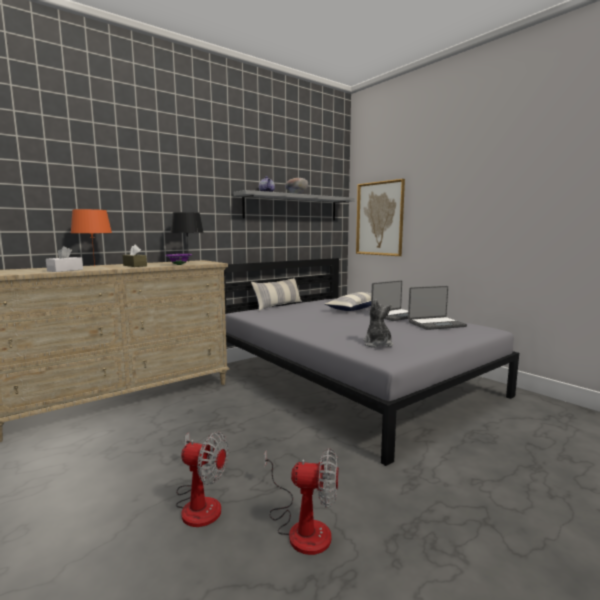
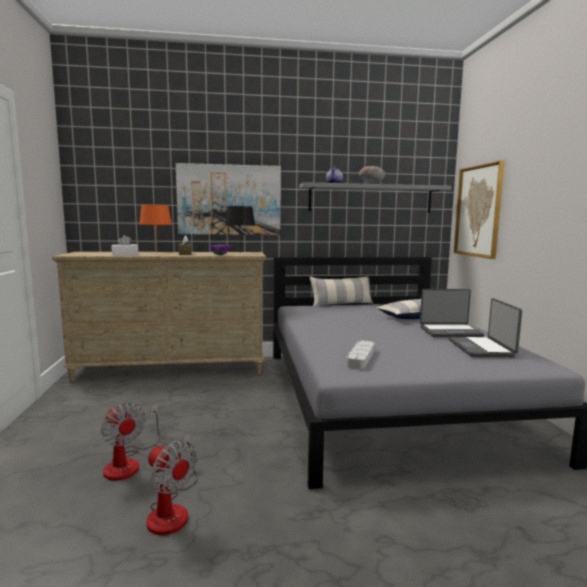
camera: 30 degrees right, 0 degrees up
plush toy [363,299,393,348] -> grey tray [346,341,375,369]
laptop [408,286,467,330] -> laptop turned 75 degrees clockwise [449,298,522,357]
none -> picture [176,163,281,235]

